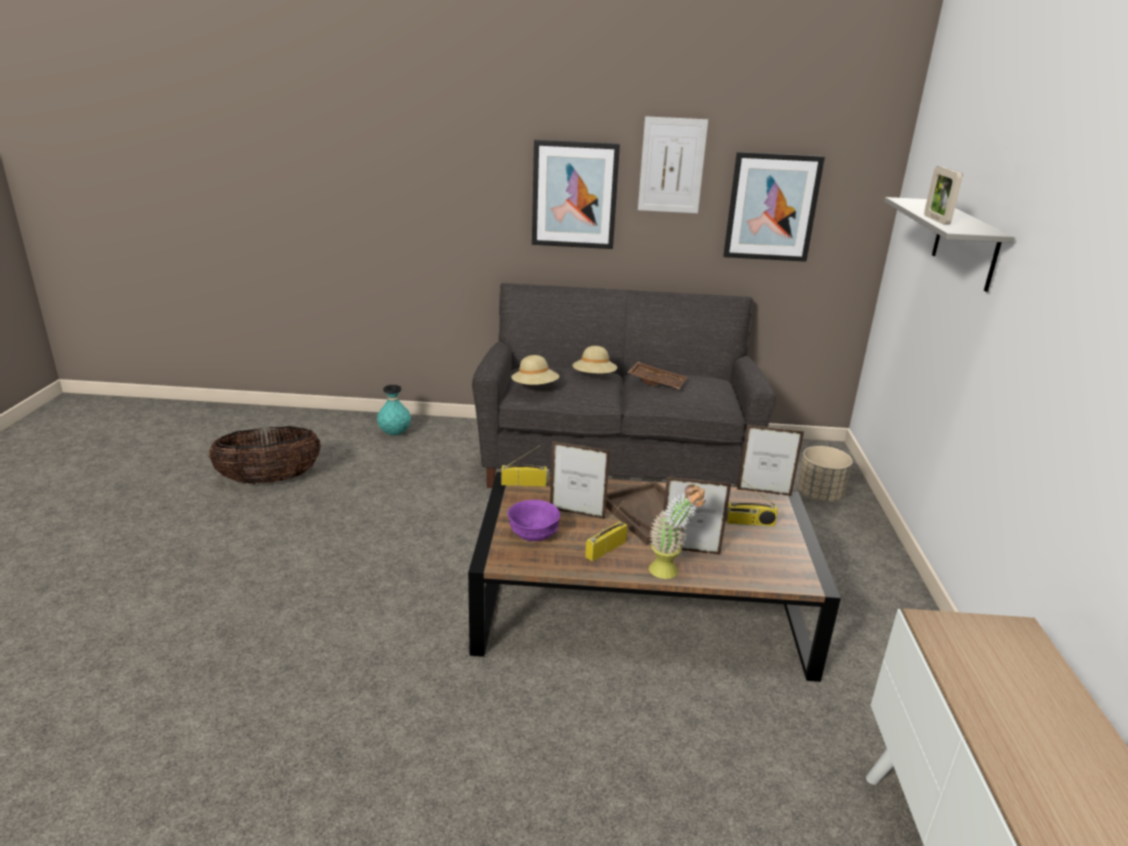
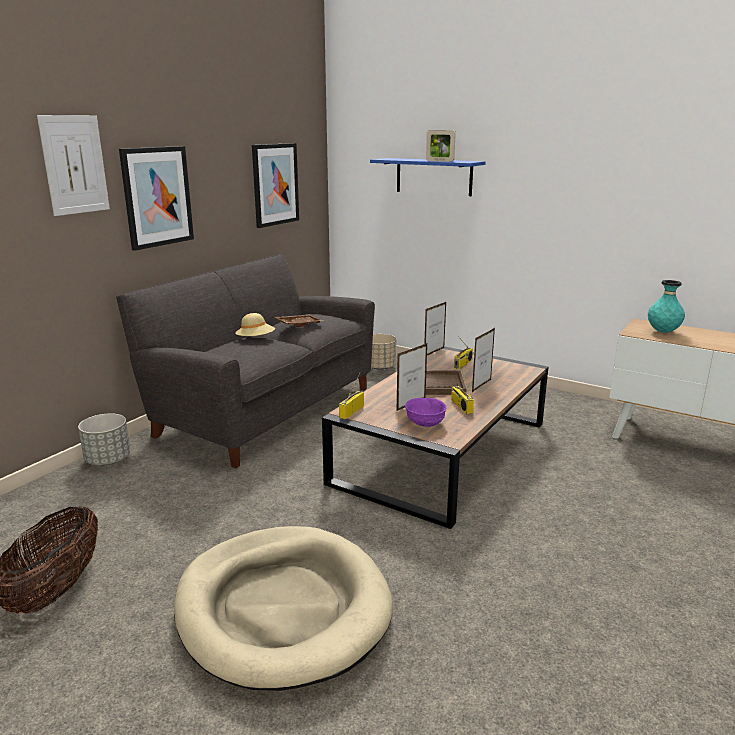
camera: 60 degrees left, 5 degrees down
turquoise vase [377,385,411,436] -> turquoise vase moved to [648,280,685,333]
beige hat [511,355,559,385] -> none
picture [638,116,708,213] -> picture moved to [37,115,110,216]
potted plant [649,485,706,579] -> none
grey shelf [884,197,1015,292] -> blue shelf [370,158,486,196]
none -> grey planter [78,413,130,465]
none -> beige dog bed [174,526,393,691]

